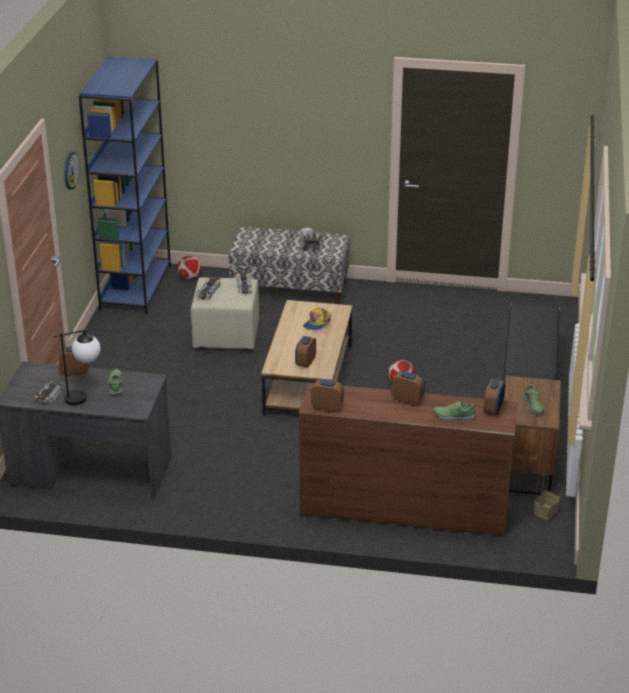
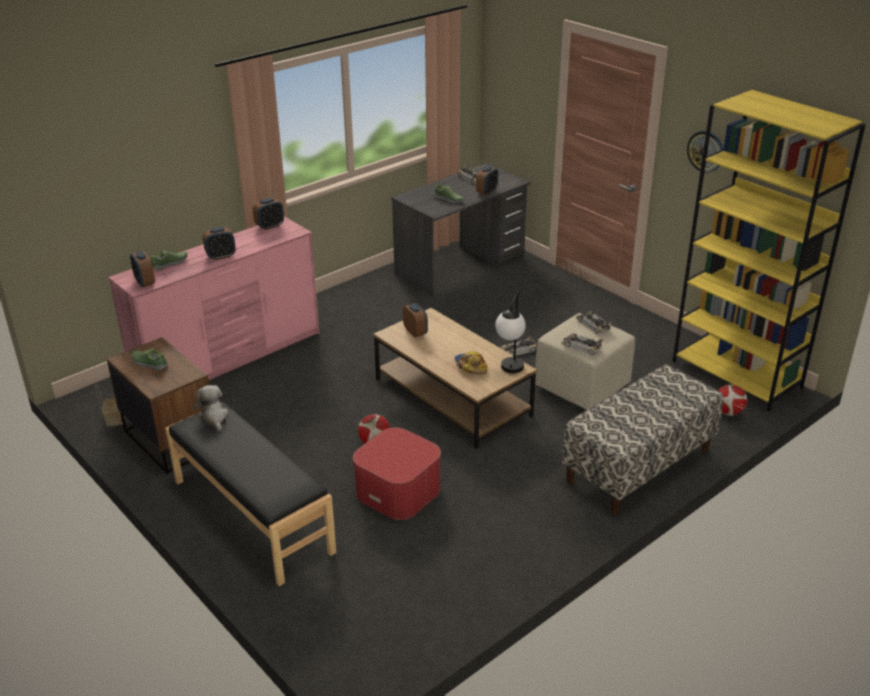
camera: 130 degrees right, 0 degrees up
table lamp [53,329,101,406] -> table lamp moved to [495,289,526,373]
blue bookcase [79,56,171,314] -> yellow bookcase [672,90,866,412]
plush toy [299,228,321,252] -> plush toy moved to [194,385,229,431]
brown dresser [299,382,517,537] -> pink dresser [108,216,319,380]
none -> ottoman [353,428,441,520]
none -> toy car [501,336,537,356]

